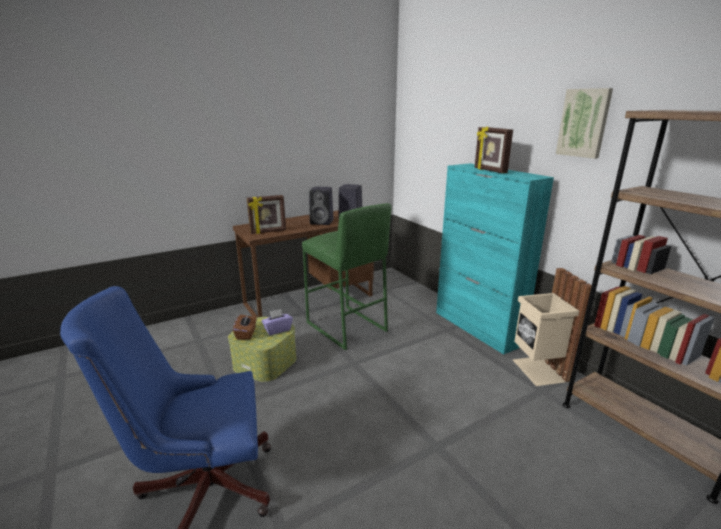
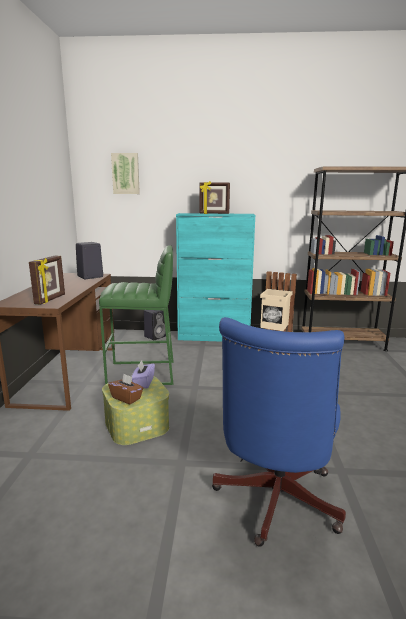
camera: 55 degrees left, 5 degrees down
black speaker [309,187,333,225] -> black speaker moved to [144,310,166,340]
picture [556,88,613,159] -> picture moved to [111,153,140,194]

